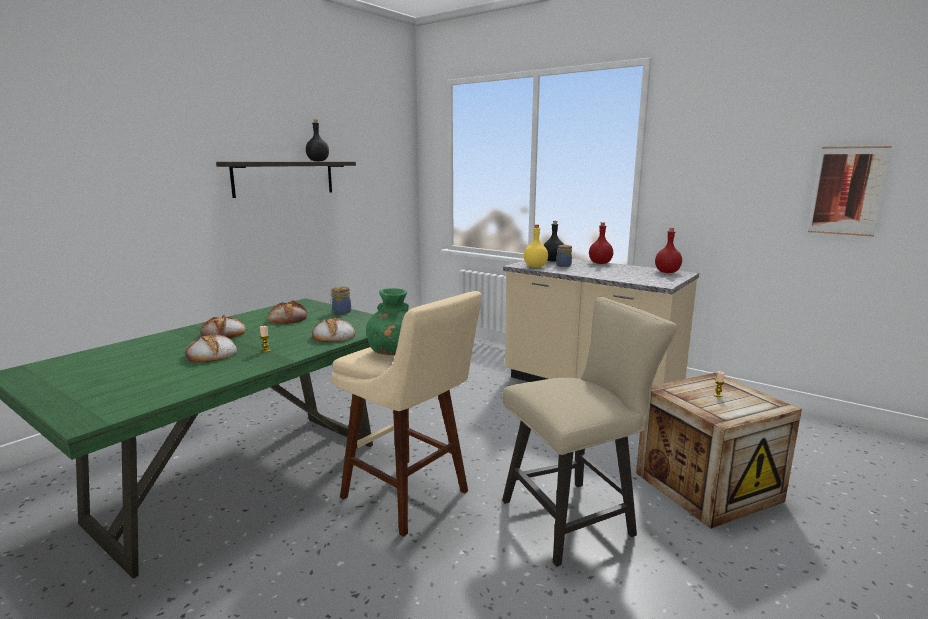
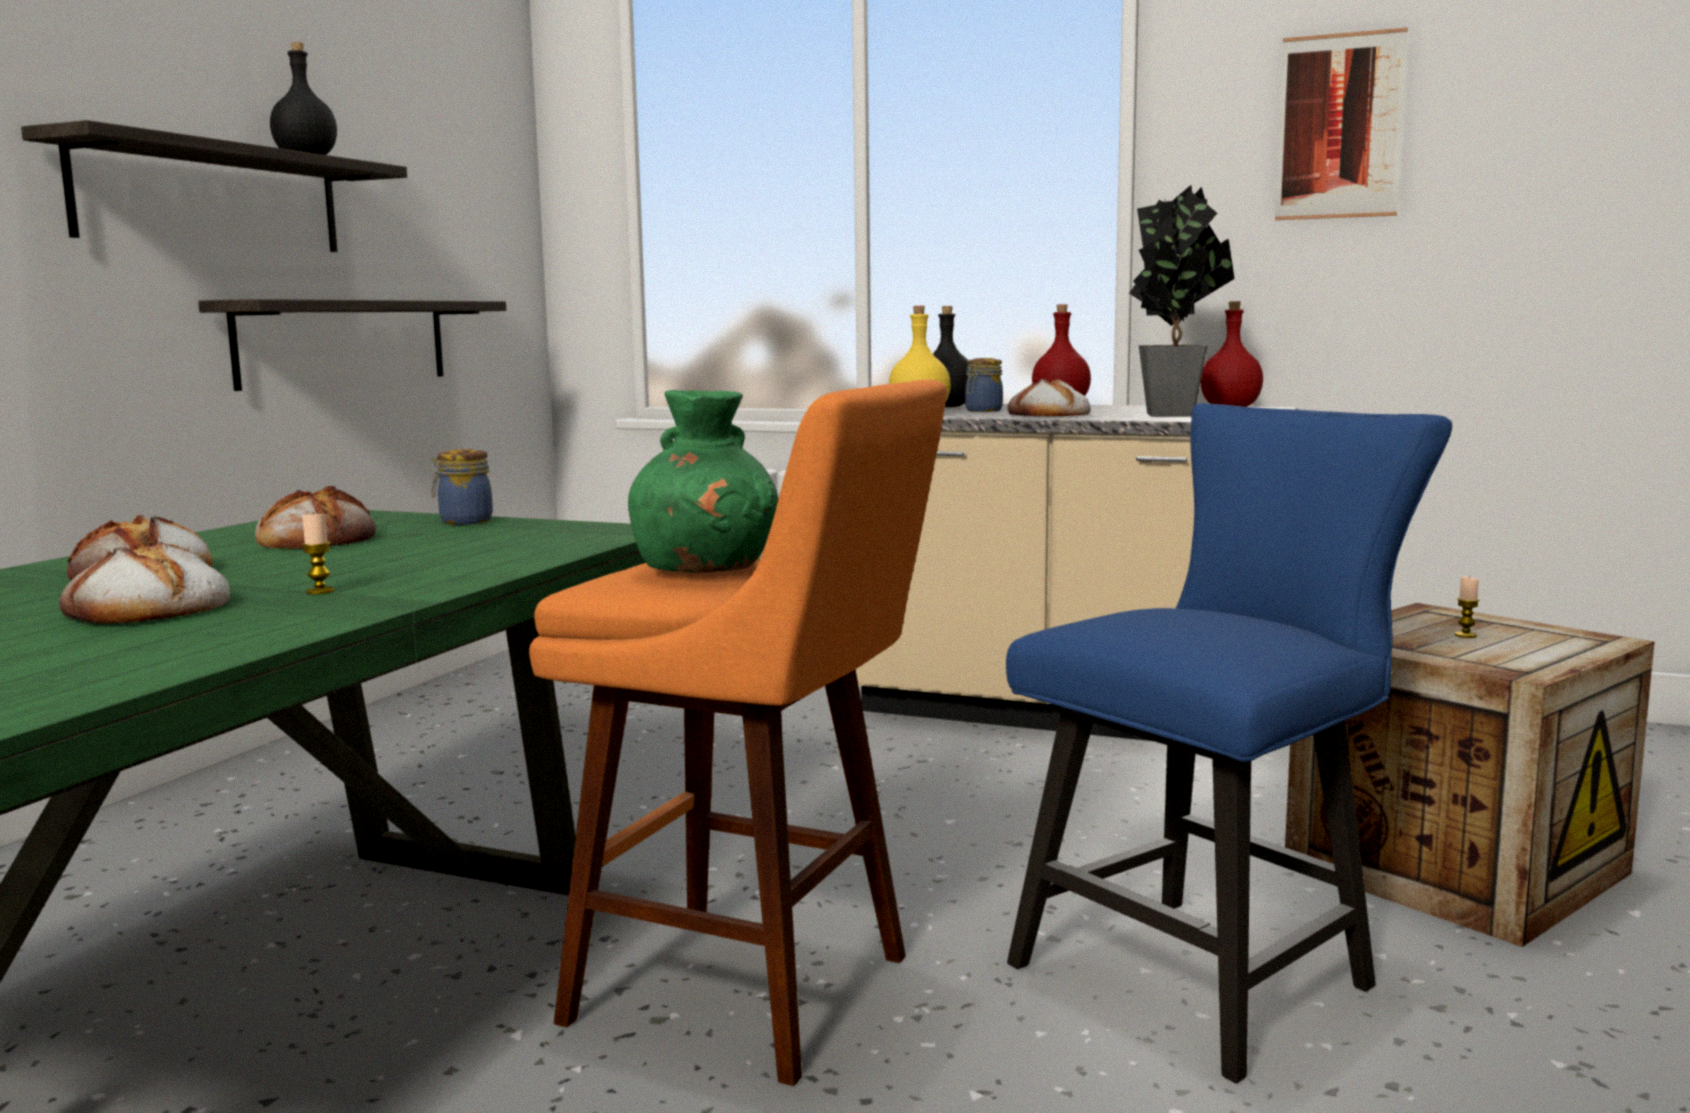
camera: 15 degrees left, 5 degrees down
bread [312,317,355,342] -> bread moved to [1008,379,1091,417]
beige stool [331,291,482,537] -> orange stool [529,380,947,1086]
beige chair [502,297,677,567] -> blue chair [1006,403,1452,1084]
picture [808,146,892,237] -> picture moved to [1275,27,1408,220]
none -> shelf [198,299,506,391]
none -> potted plant [1129,185,1235,417]

